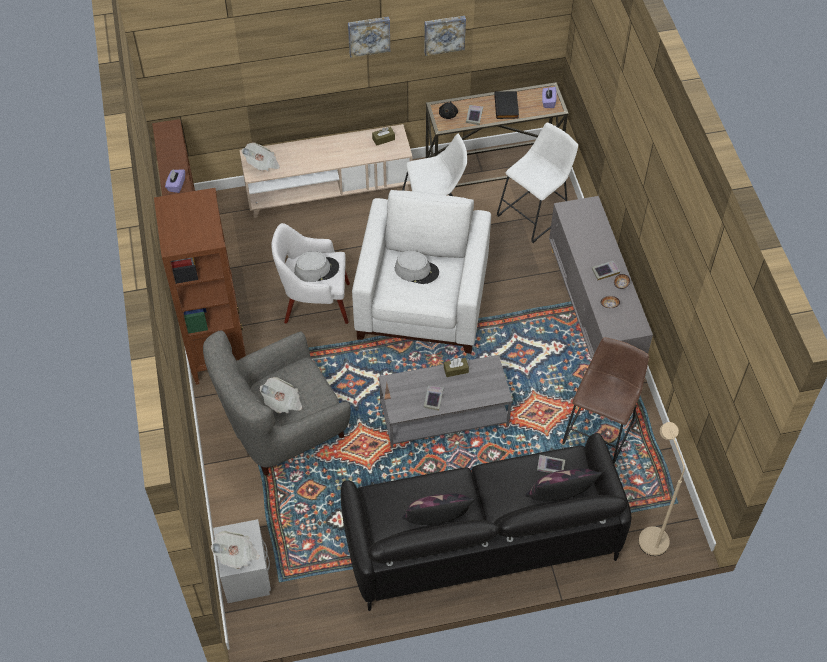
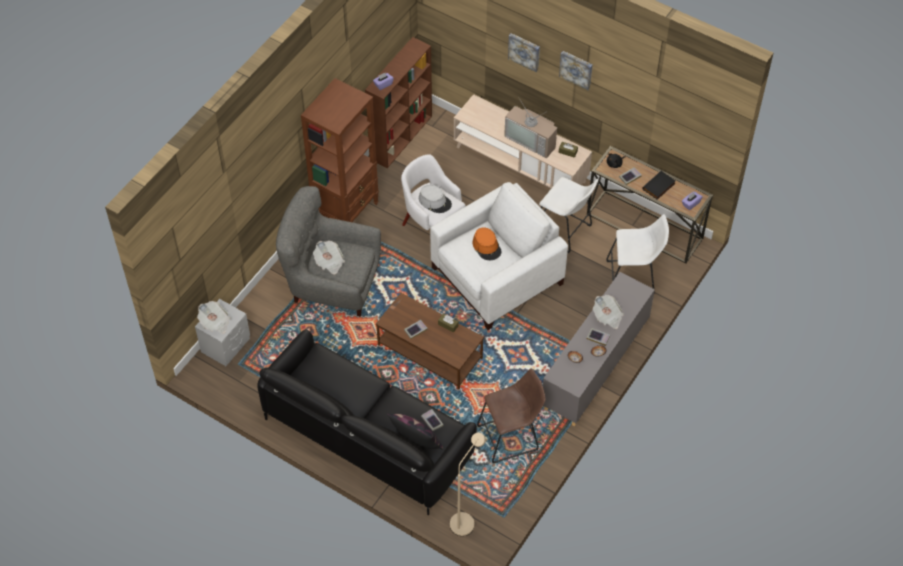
camera: 45 degrees right, 0 degrees up
newspaper [241,143,280,171] -> newspaper moved to [593,295,624,329]
grey coffee table [379,355,513,448] -> brown coffee table [376,293,484,390]
grey hat [395,251,439,284] -> orange hat [473,227,502,260]
pillow [402,493,474,525] -> none
picture [424,16,466,56] -> picture moved to [508,33,540,72]
none -> television [504,98,557,158]

